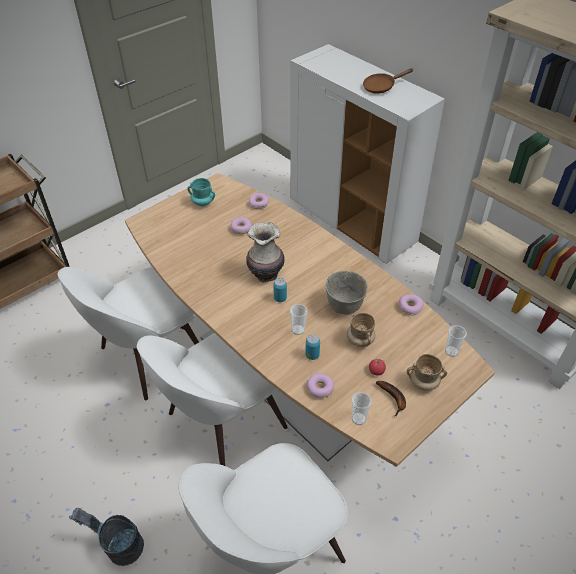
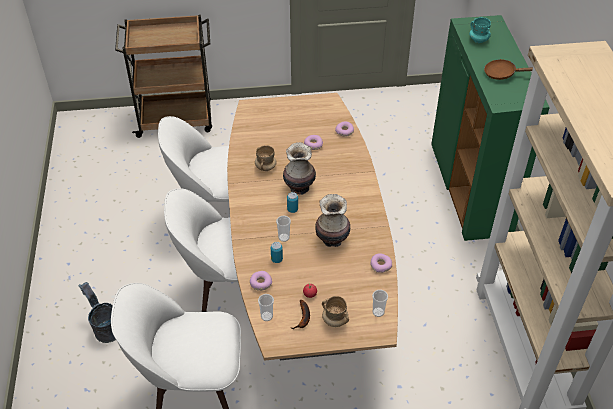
camera: 35 degrees right, 0 degrees up
turquoise mug [187,178,215,206] -> turquoise mug moved to [469,17,491,43]
white cabinet [290,44,445,264] -> green cabinet [431,15,550,241]
grey bowl [325,271,368,315] -> vase [315,194,351,247]
beige mug [347,313,375,347] -> beige mug moved to [255,145,277,171]

